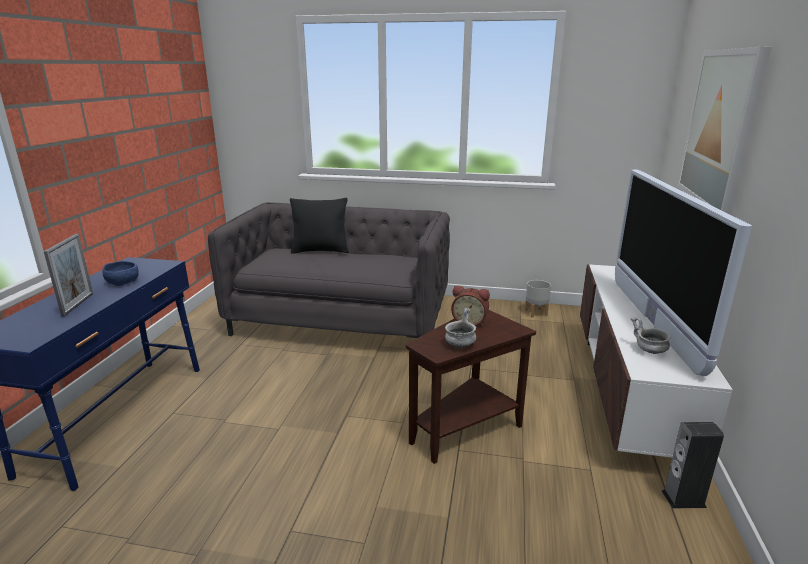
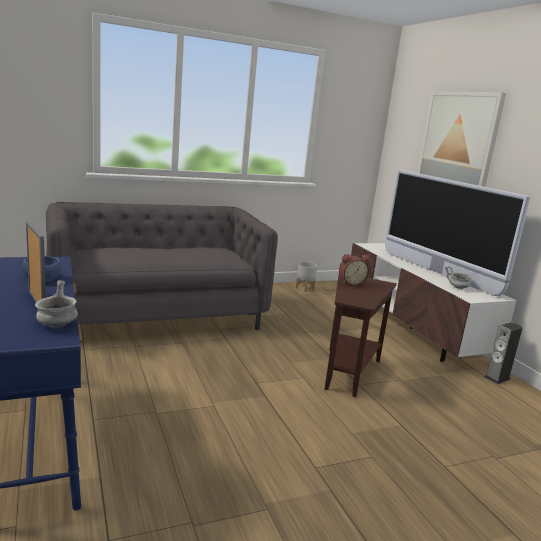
camera: 35 degrees left, 5 degrees down
black pillow [290,198,349,253] -> none
grey bowl [445,308,476,348] -> grey bowl moved to [35,280,78,328]

